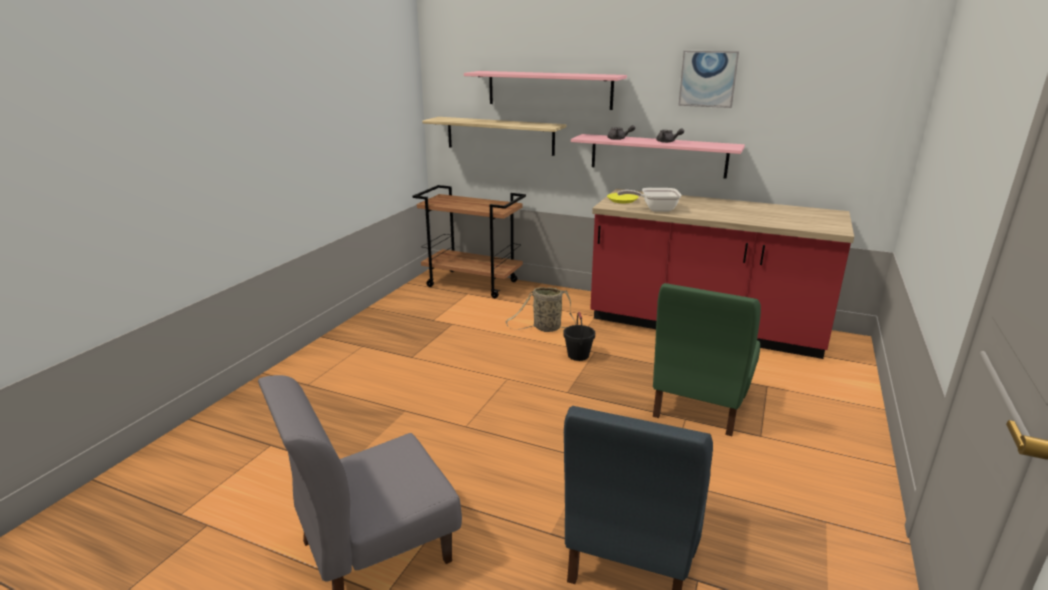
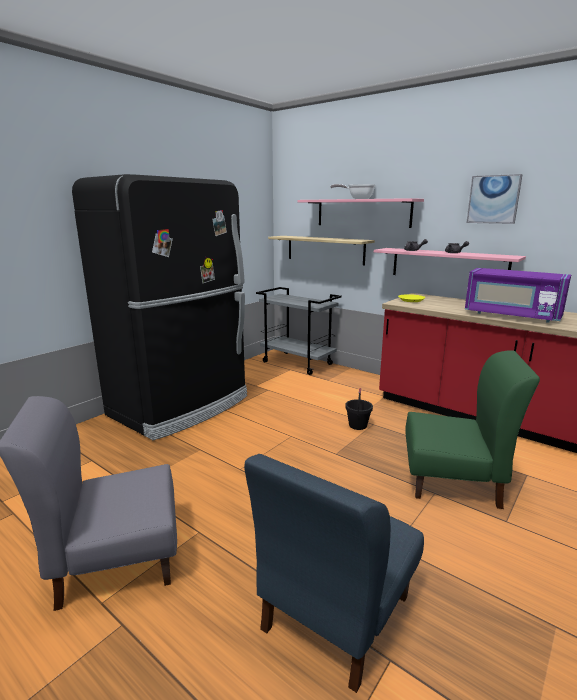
camera: 15 degrees right, 5 degrees down
brown cart [412,185,526,298] -> grey cart [256,287,342,375]
basket [505,287,576,332] -> none
frying pan [618,188,681,212] -> frying pan moved to [330,184,376,199]
green chair [653,283,761,436] -> green chair turned 120 degrees counterclockwise [405,350,540,509]
none -> black fridge [72,174,247,440]
none -> purple microwave [465,268,571,323]

